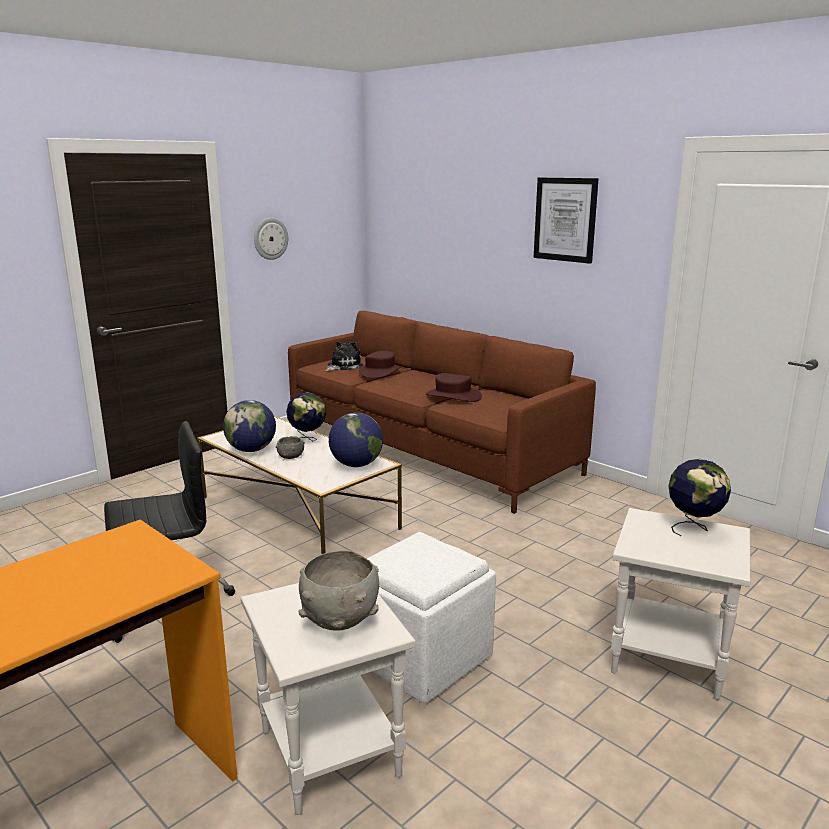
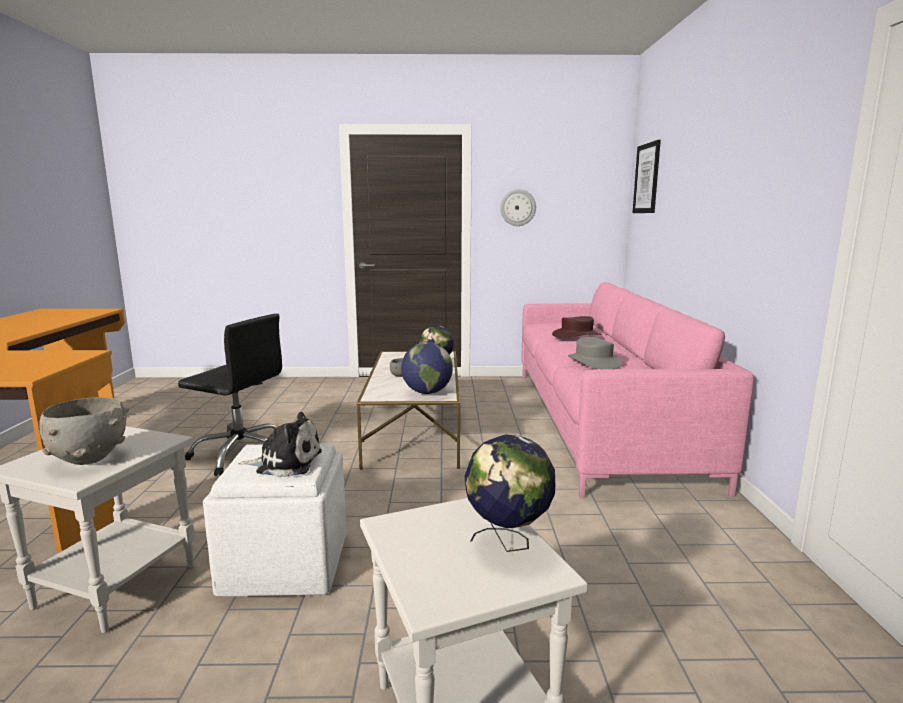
camera: 45 degrees right, 5 degrees down
globe [223,400,276,452] -> none
brown sofa [288,311,596,514] -> pink sofa [521,282,754,498]
plush toy [325,341,363,371] -> plush toy moved to [238,412,322,477]
brown hat [426,373,482,402] -> grey hat [568,337,622,369]
picture [534,177,599,264] -> picture moved to [632,140,661,213]

